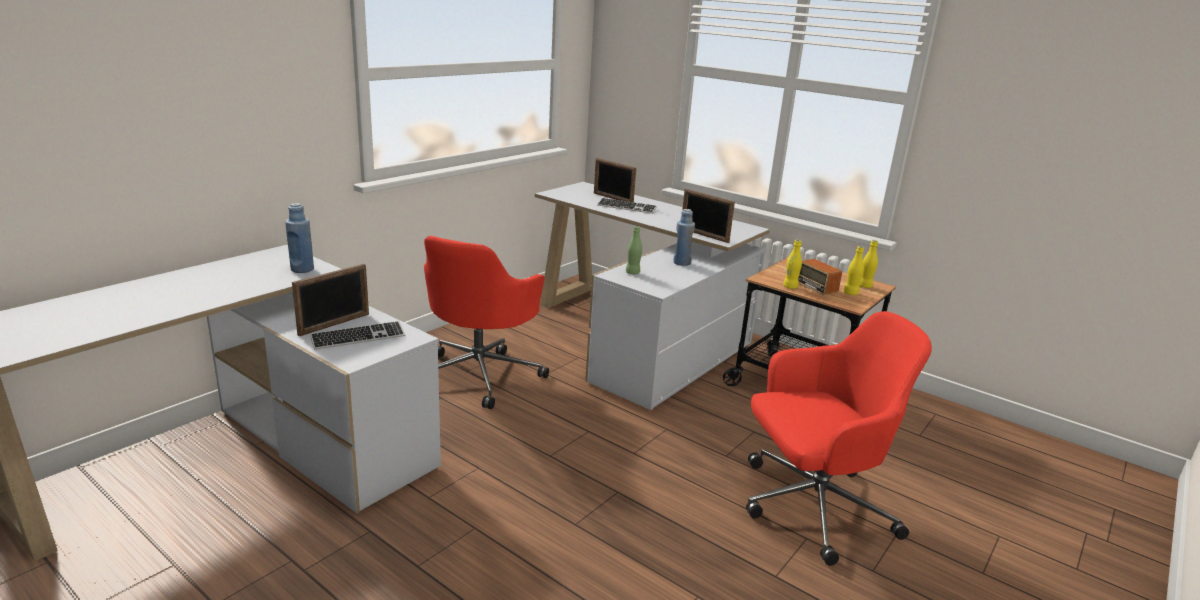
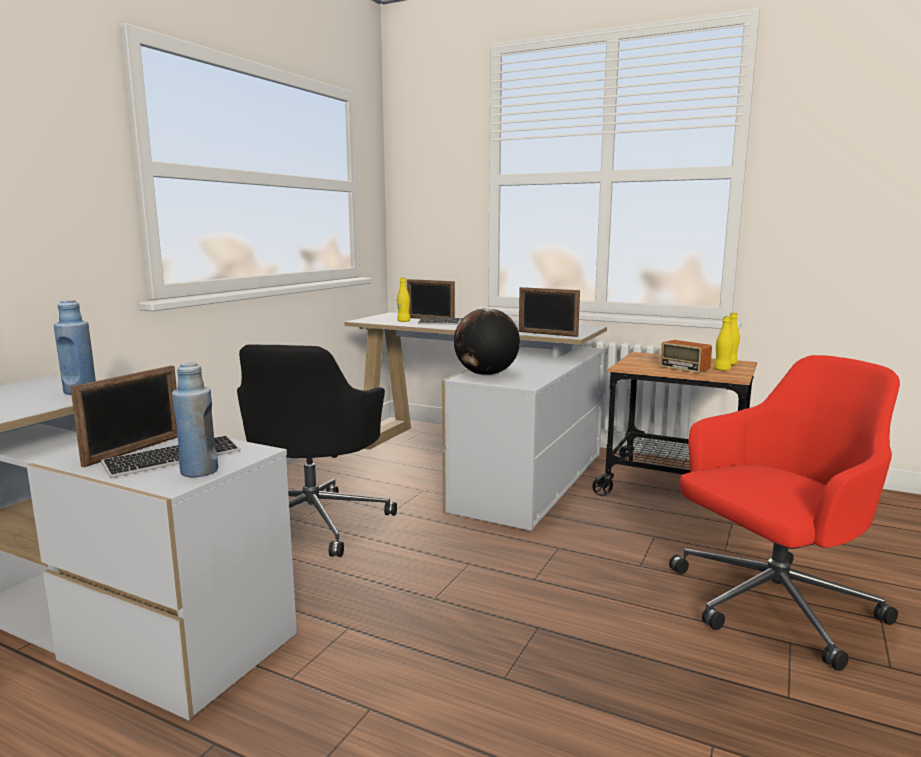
camera: 10 degrees left, 10 degrees down
red office chair [424,236,549,409] -> black office chair [237,344,397,557]
green bottle [626,226,642,274] -> globe [454,308,520,375]
blue bottle [673,209,695,266] -> blue bottle moved to [172,363,218,477]
yellow bottle [783,240,802,289] -> yellow bottle moved to [397,278,411,322]

